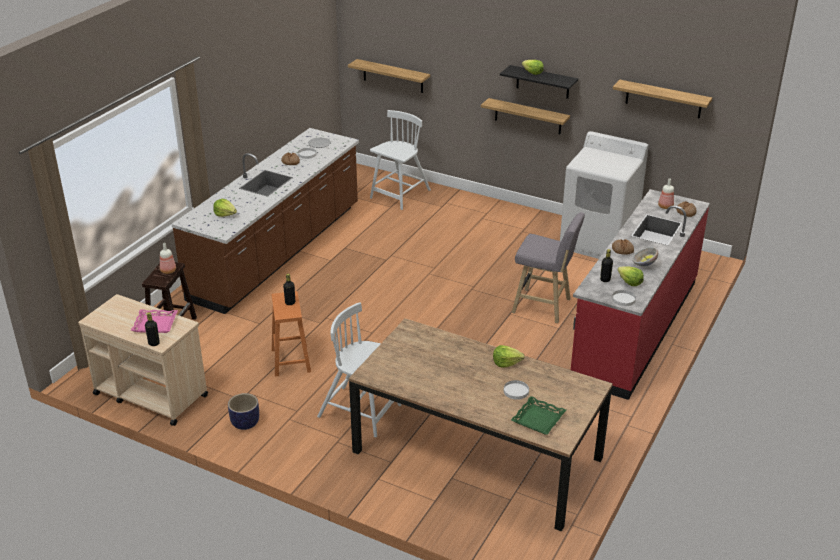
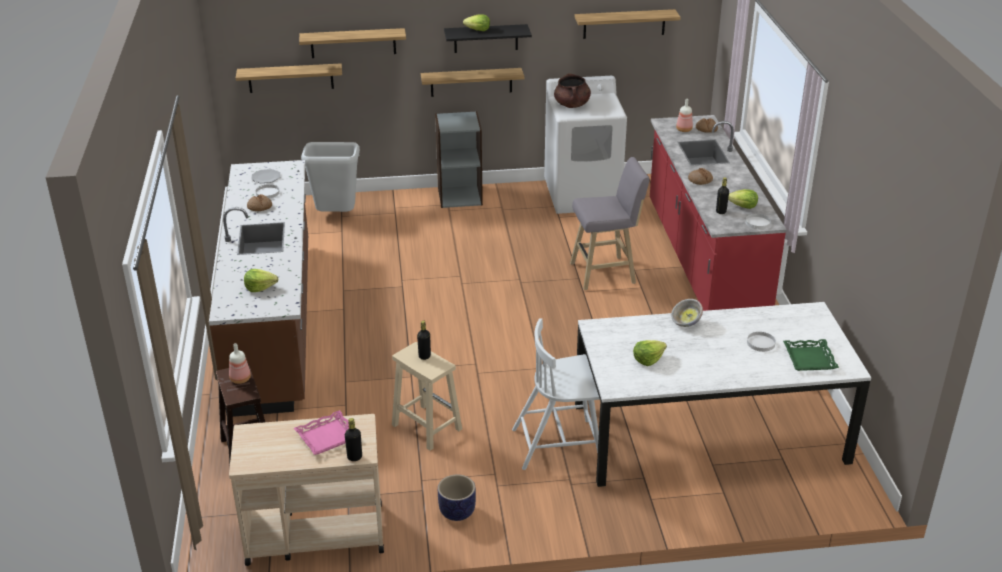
camera: 35 degrees left, 0 degrees up
orange stool [272,291,311,376] -> beige stool [392,342,462,451]
brown dining table [349,318,613,532] -> white dining table [575,302,871,487]
white chair [370,110,431,210] -> grey trash can [301,142,360,212]
lettuce [493,345,525,368] -> lettuce moved to [633,340,667,366]
bowl [632,247,658,267] -> bowl moved to [671,299,703,327]
none -> shelf [299,28,406,58]
none -> grey bookcase [435,111,483,208]
none -> brown cooking pot [554,73,591,108]

